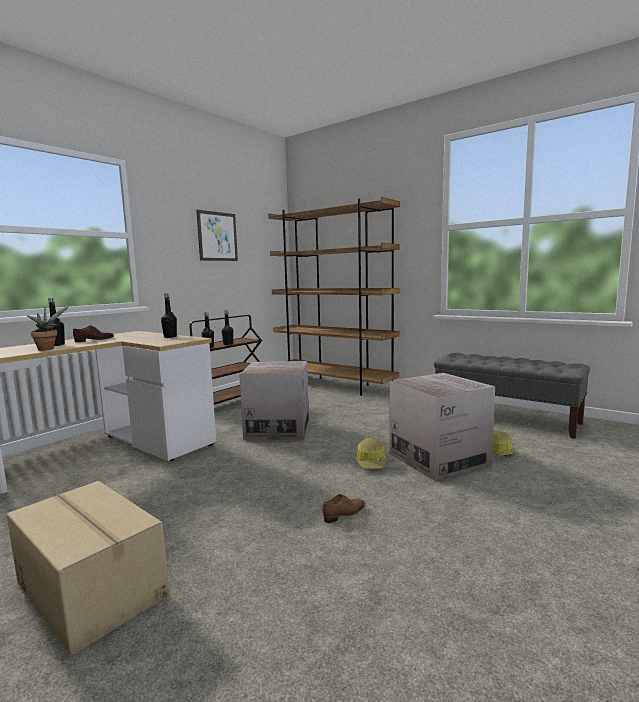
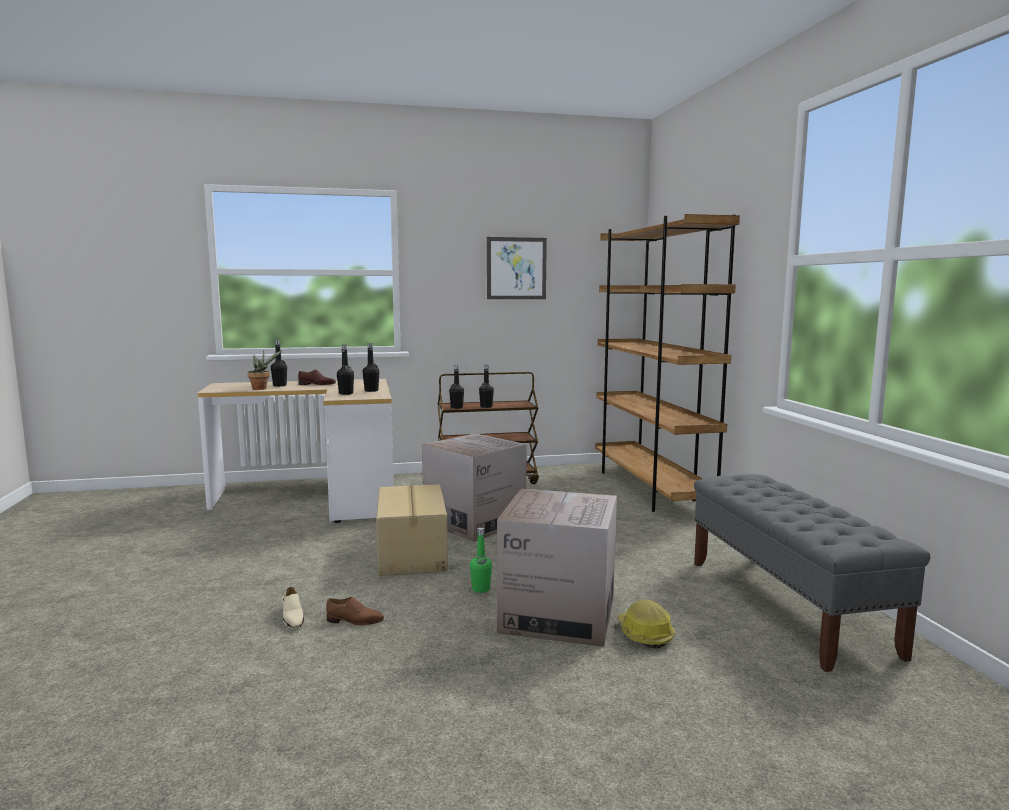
camera: 40 degrees right, 0 degrees up
cardboard box [7,481,169,656] -> cardboard box moved to [376,484,448,576]
hard hat [354,438,388,469] -> green bottle [470,528,492,593]
none -> beige shoe [282,587,304,629]
none -> black bottle [337,345,354,395]

